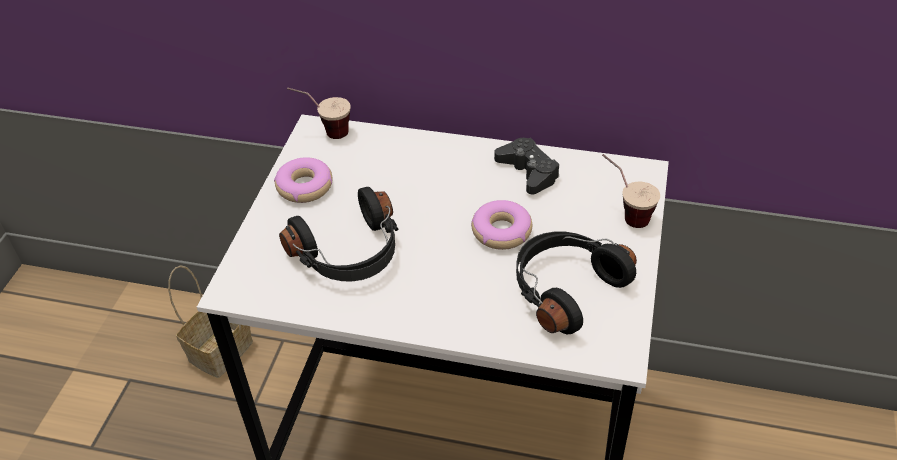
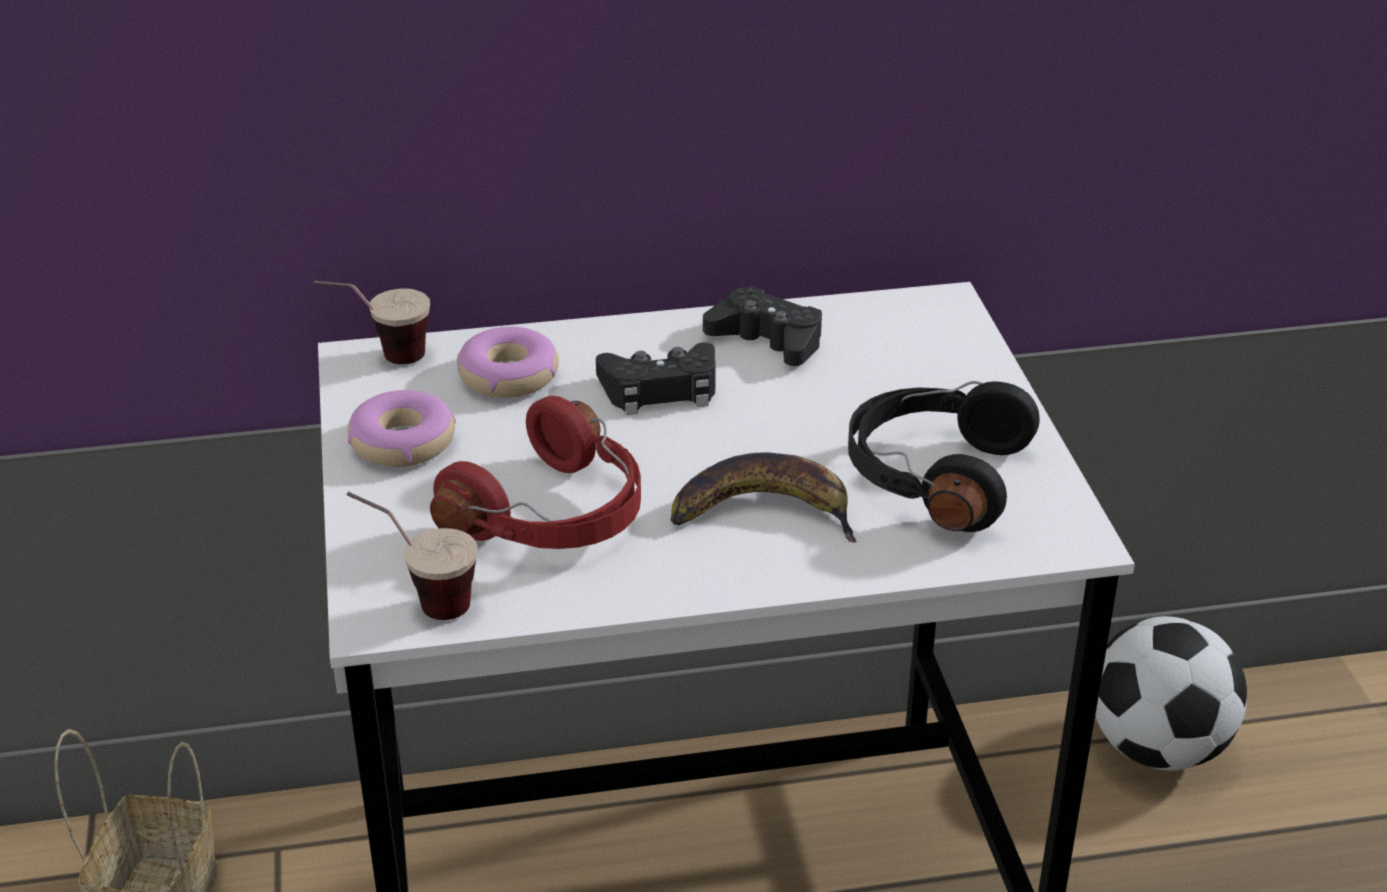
camera: 25 degrees left, 10 degrees down
black headphones [279,187,398,282] -> red headphones [430,396,641,549]
donut [471,200,532,250] -> donut moved to [457,326,559,398]
cup [602,154,660,228] -> cup moved to [347,492,478,620]
none -> black game controller [596,342,716,415]
none -> banana [671,453,857,543]
none -> football [1095,616,1247,771]

